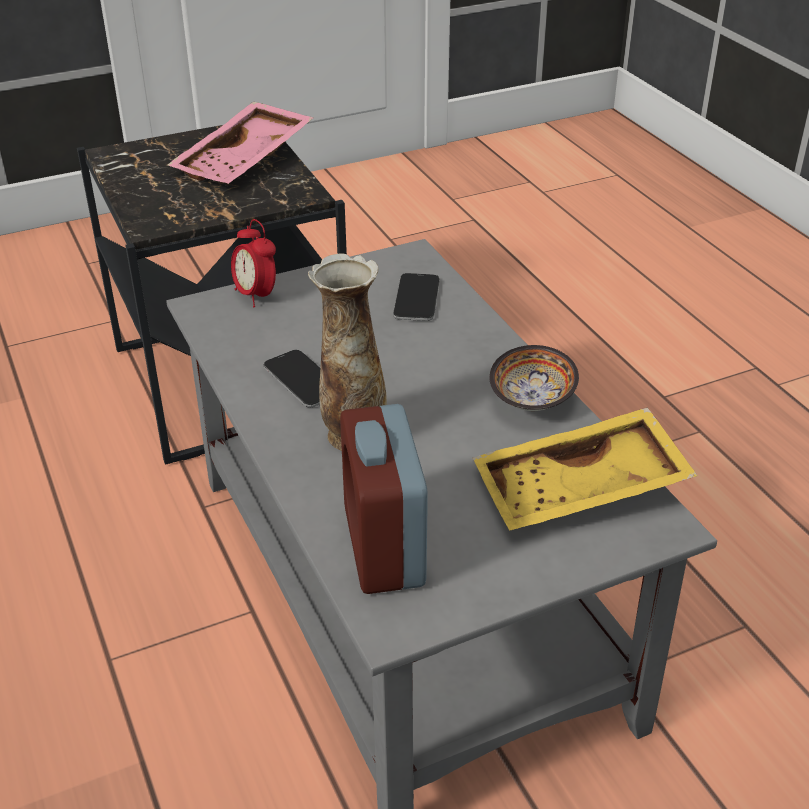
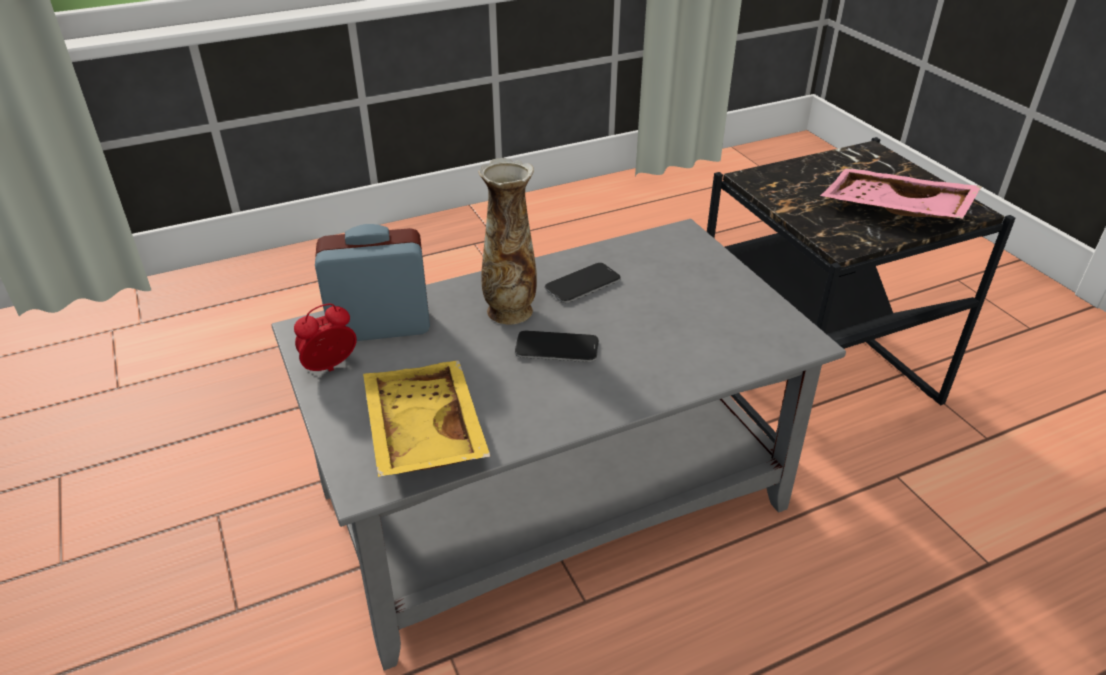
camera: 90 degrees right, 0 degrees up
alarm clock [231,219,276,307] -> alarm clock moved to [294,304,357,372]
phone [393,273,439,321] -> phone moved to [515,331,599,362]
bowl [489,345,579,411] -> none

